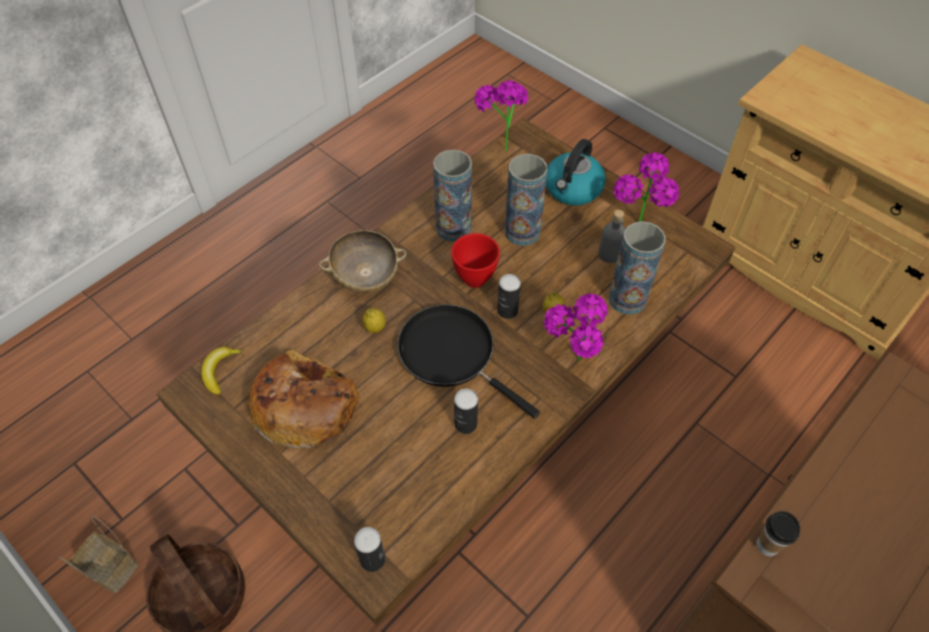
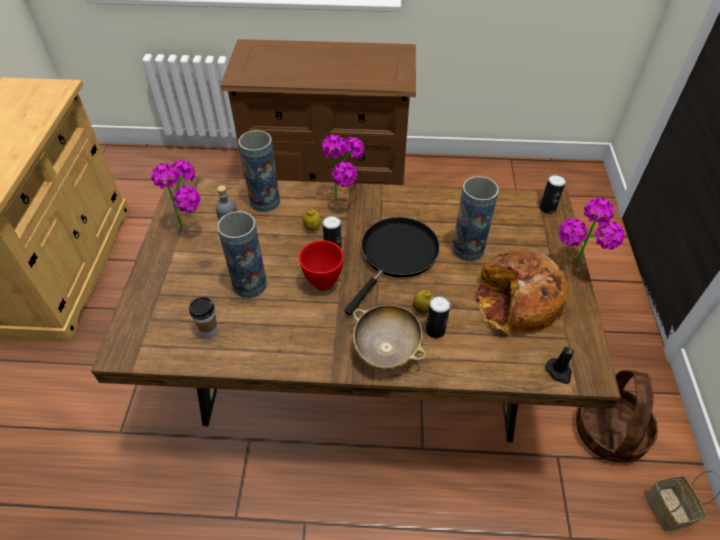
camera: 130 degrees left, 5 degrees down
banana [201,347,243,395] -> black candle [545,345,574,384]
black frying pan [397,304,540,419] -> black frying pan turned 150 degrees counterclockwise [344,217,440,315]
vase [433,150,472,242] -> vase moved to [452,176,499,261]
can [454,389,478,434] -> can moved to [426,296,450,338]
potted plant [474,80,529,151] -> potted plant moved to [558,197,625,263]
kettle [546,139,606,206] -> none
cup [757,511,800,556] -> cup moved to [189,297,218,337]

